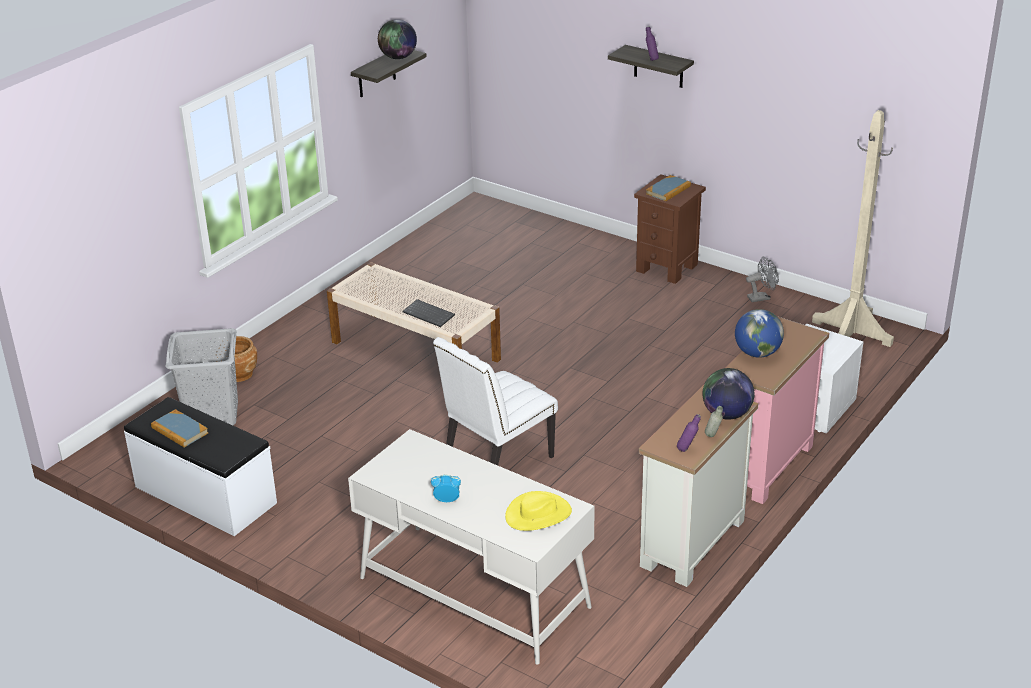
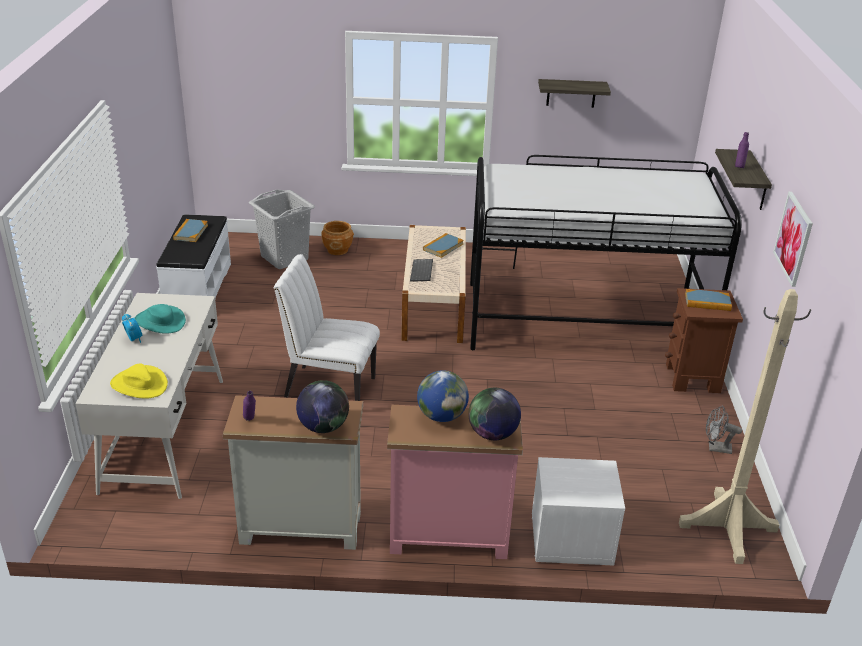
camera: 55 degrees right, 0 degrees up
globe [378,19,417,59] -> globe moved to [468,388,521,440]
grey bottle [705,406,723,437] -> none
grey fan [746,257,779,302] -> grey fan turned 150 degrees clockwise [706,406,742,454]
none -> turquoise hat [135,304,186,334]
none -> book [423,233,464,258]
none -> black bed [470,155,742,350]
none -> picture [773,192,813,287]

